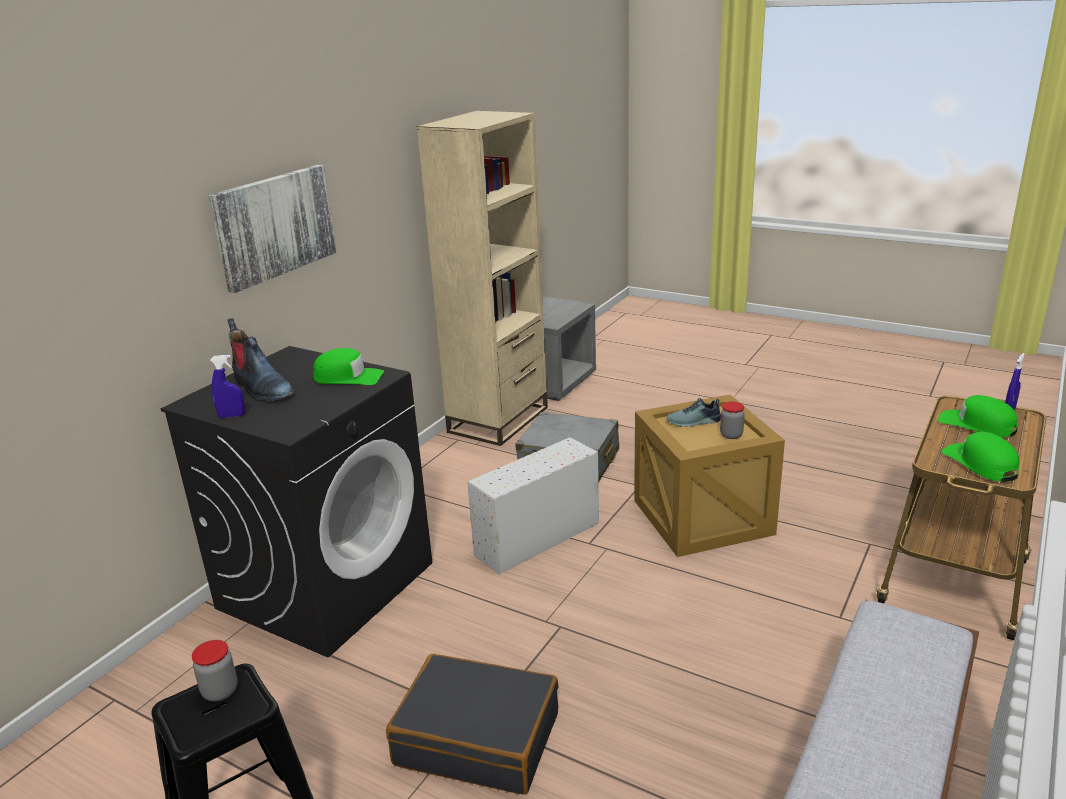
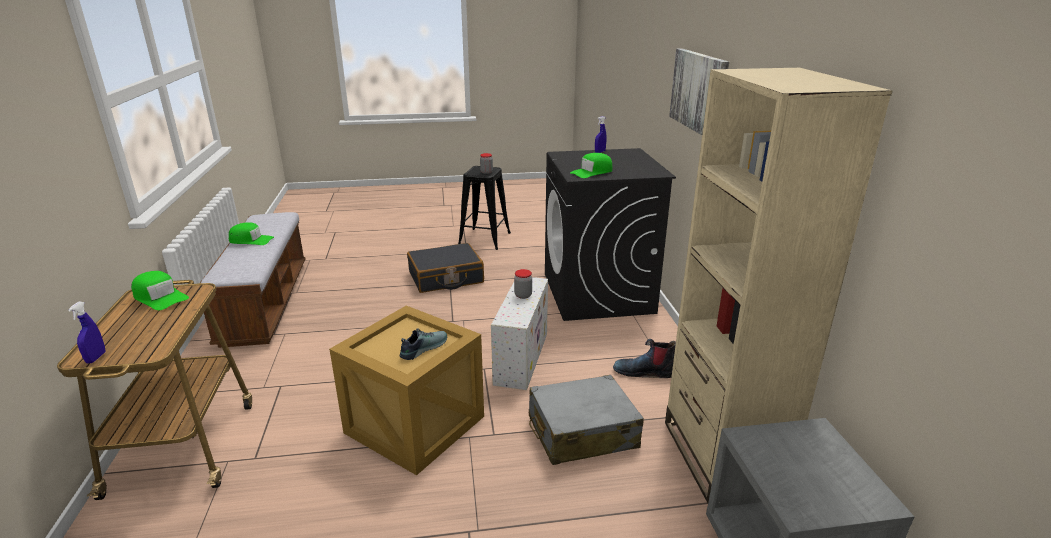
camera: 140 degrees right, 0 degrees up
boot [227,318,294,402] -> boot moved to [613,339,676,378]
jar [720,401,745,439] -> jar moved to [514,269,532,299]
green cap [938,395,1018,437] -> green cap moved to [229,223,274,245]

